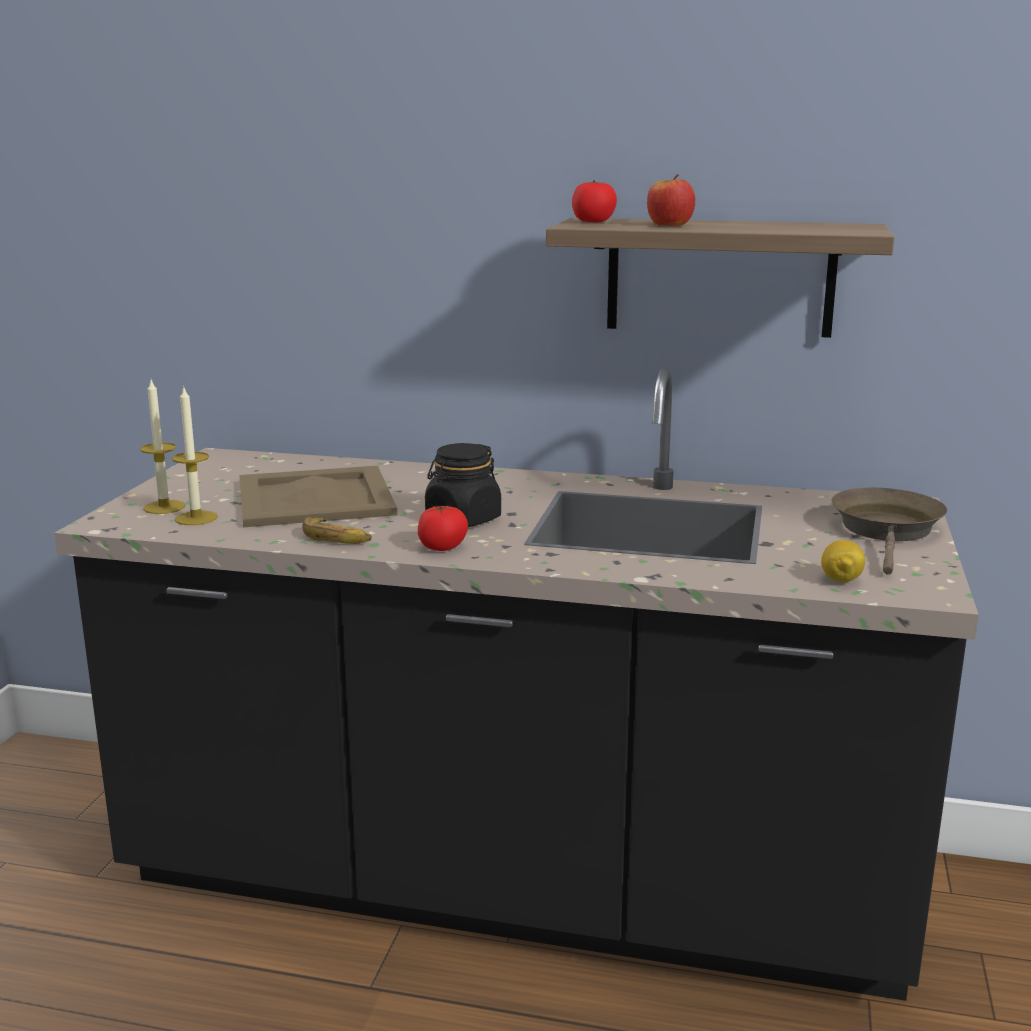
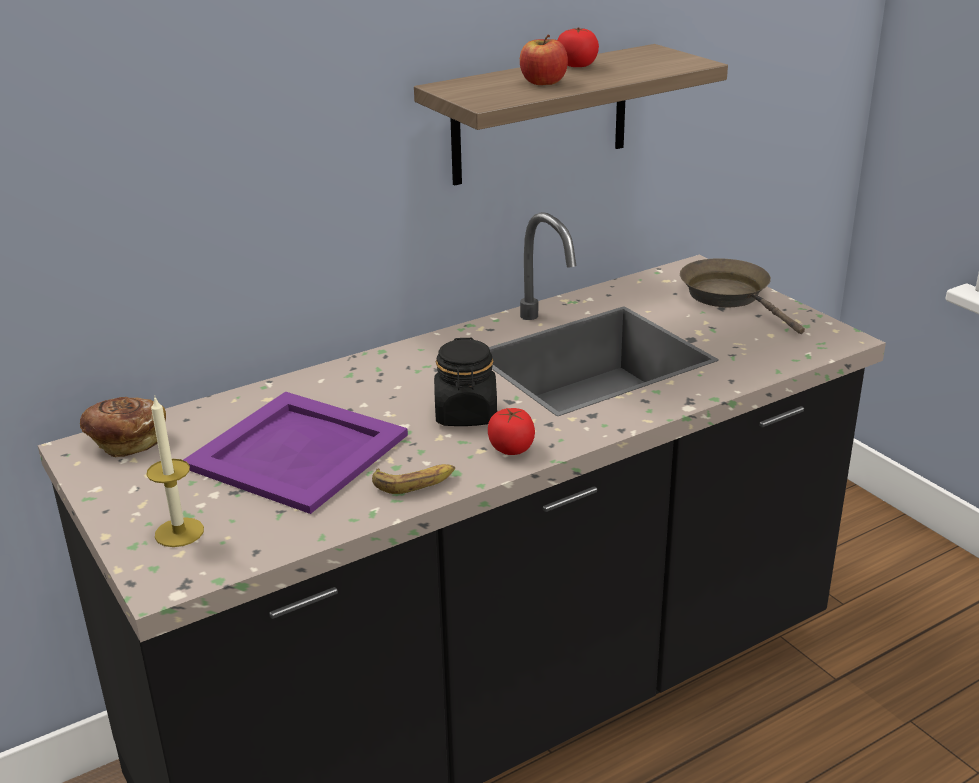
camera: 45 degrees left, 10 degrees up
candle [172,386,218,525] -> none
beige tray [239,466,397,527] -> purple tray [183,391,408,514]
tomato [572,180,617,223] -> tomato moved to [557,28,599,67]
lemon [821,540,865,582] -> none
none -> bread [80,397,166,457]

